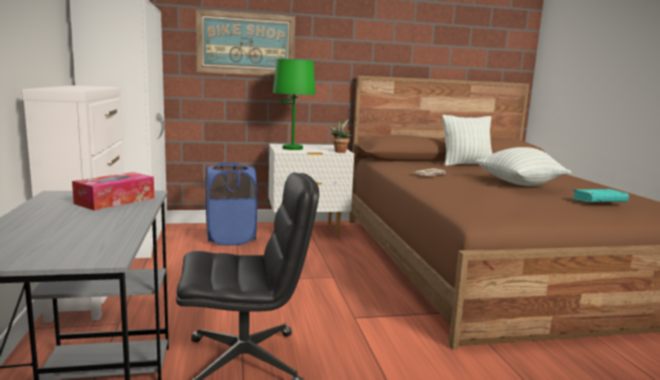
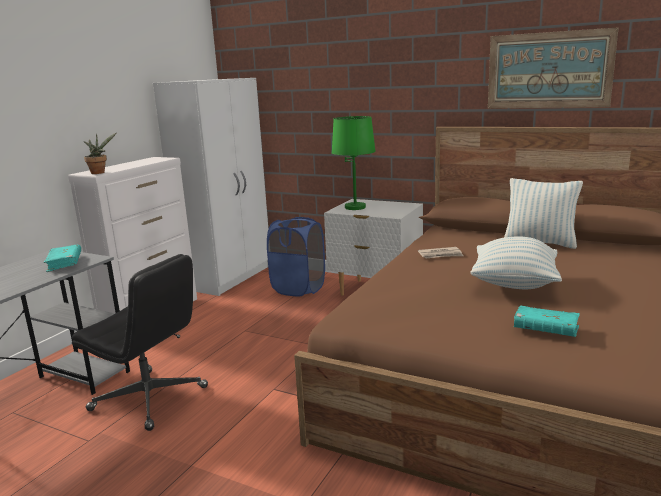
camera: 40 degrees right, 5 degrees up
tissue box [72,172,154,210] -> turquoise book [44,245,81,272]
picture [196,9,295,76] -> picture moved to [488,27,618,108]
potted plant [329,119,352,153] -> potted plant moved to [83,133,116,174]

